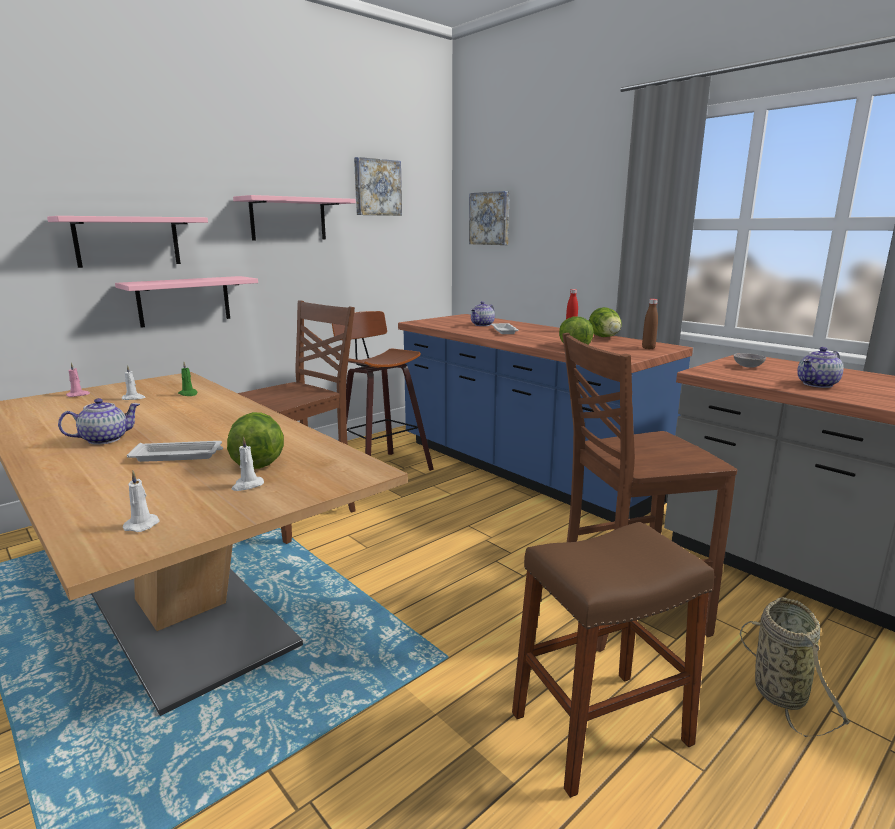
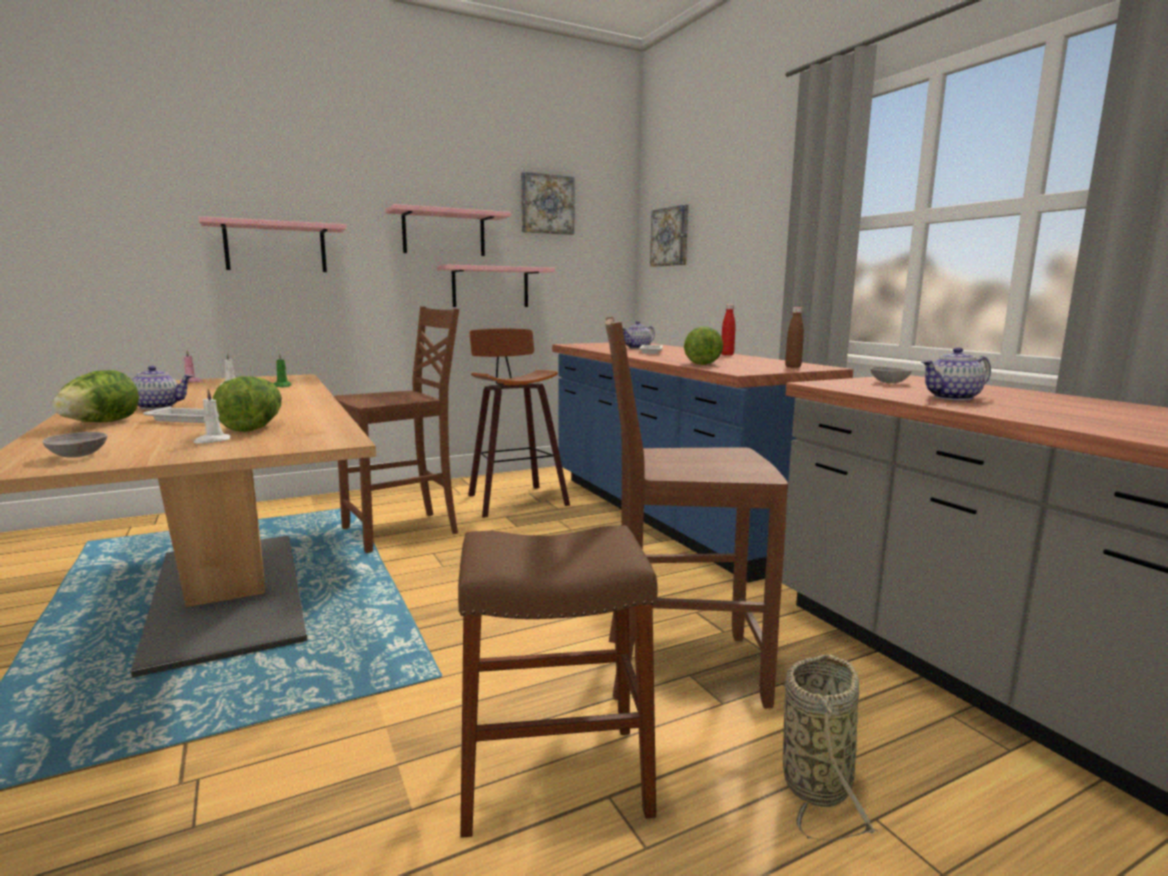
camera: 15 degrees right, 5 degrees down
pink shelf [115,276,258,328] -> pink shelf moved to [437,265,555,307]
white candle [123,471,160,532] -> grey bowl [42,432,107,458]
lettuce [589,307,622,337] -> lettuce moved to [53,370,139,422]

